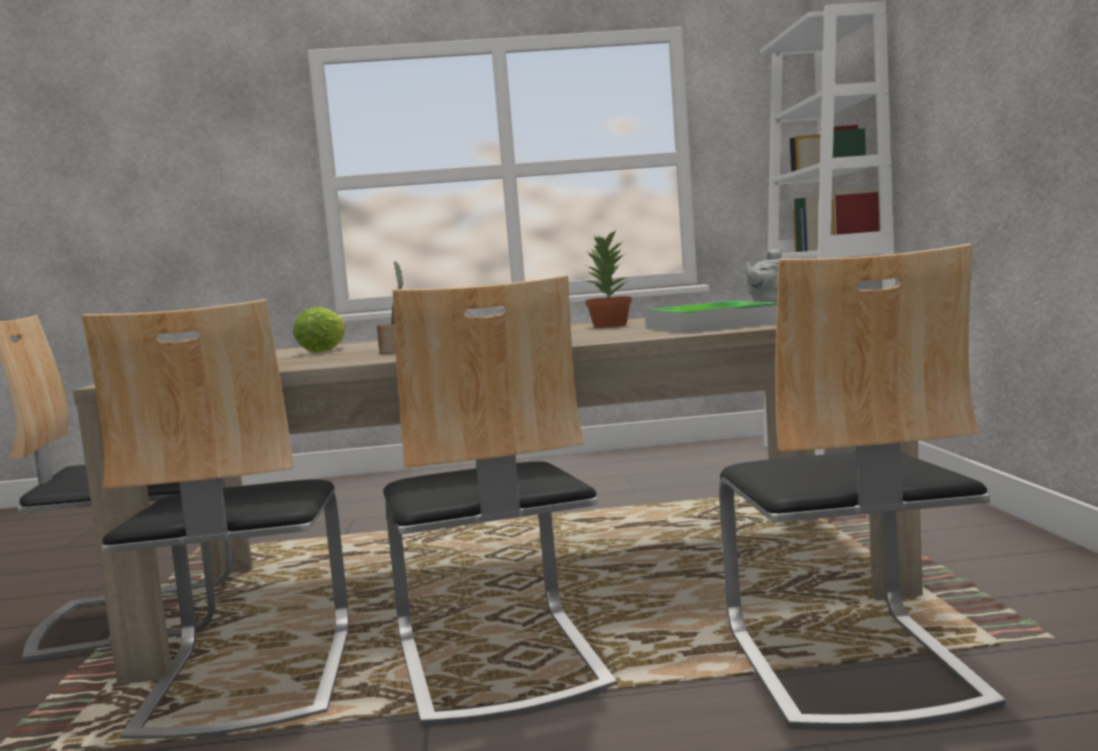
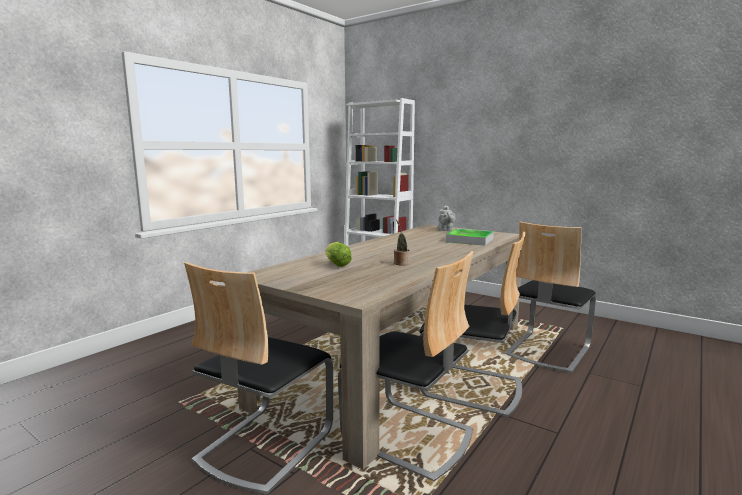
camera: 50 degrees left, 5 degrees up
potted plant [584,230,632,328] -> none
chair [719,243,1006,730] -> chair turned 90 degrees clockwise [504,222,596,373]

